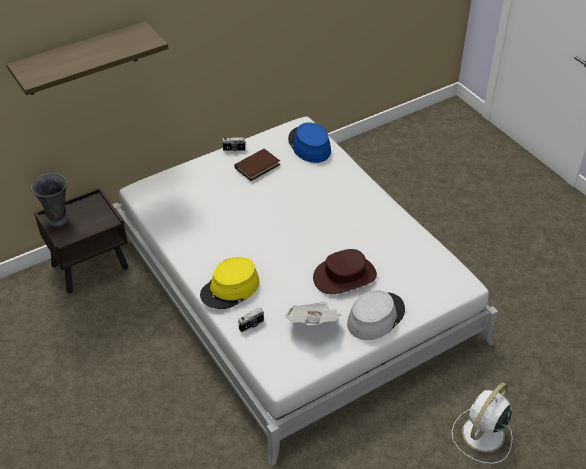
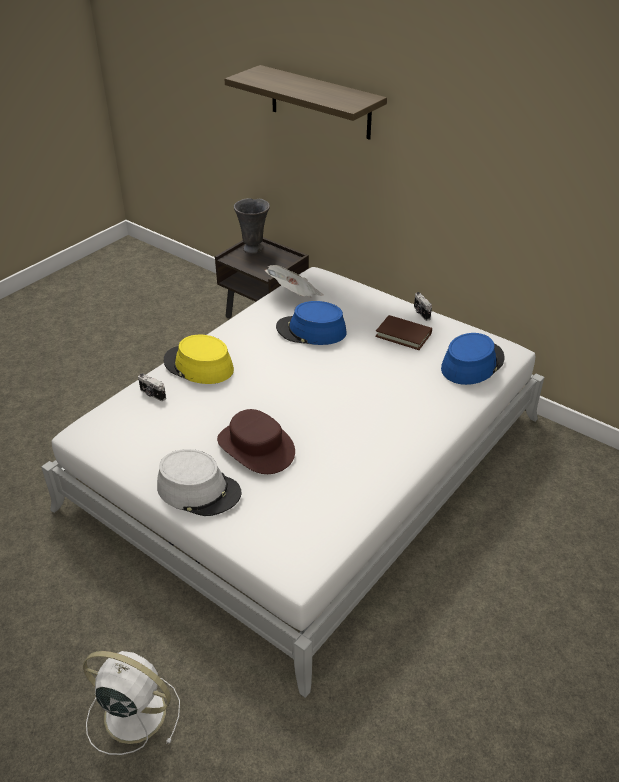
camera: 70 degrees right, 5 degrees down
newspaper [285,302,341,325] -> newspaper moved to [265,265,324,297]
none -> blue hat [276,301,347,345]

